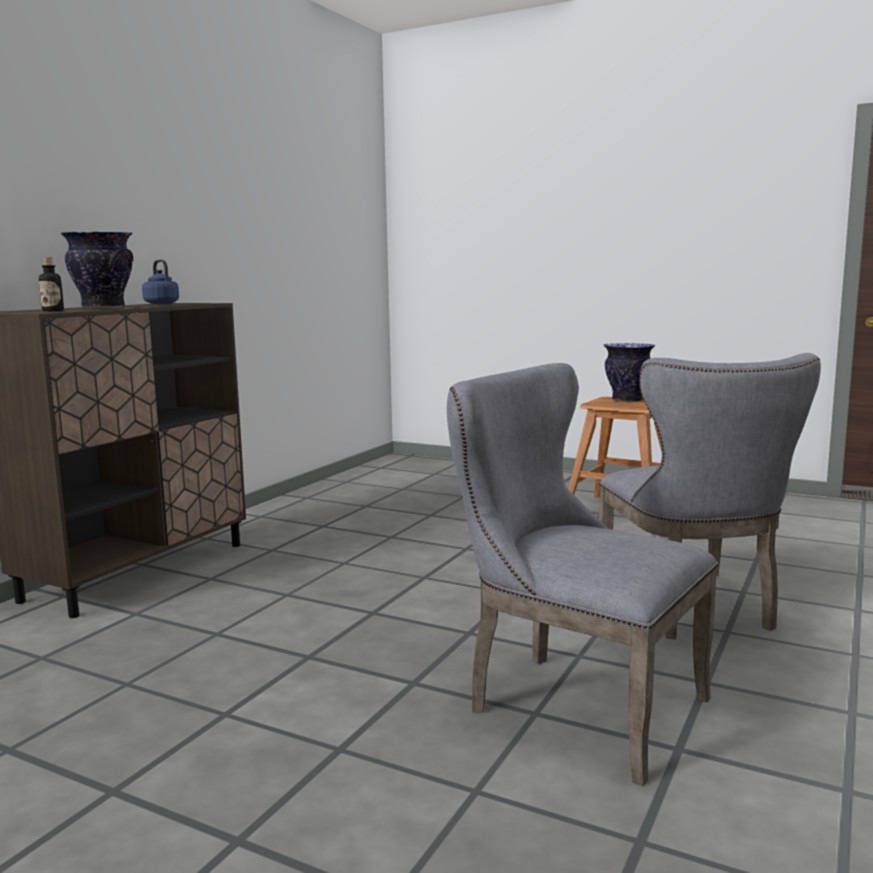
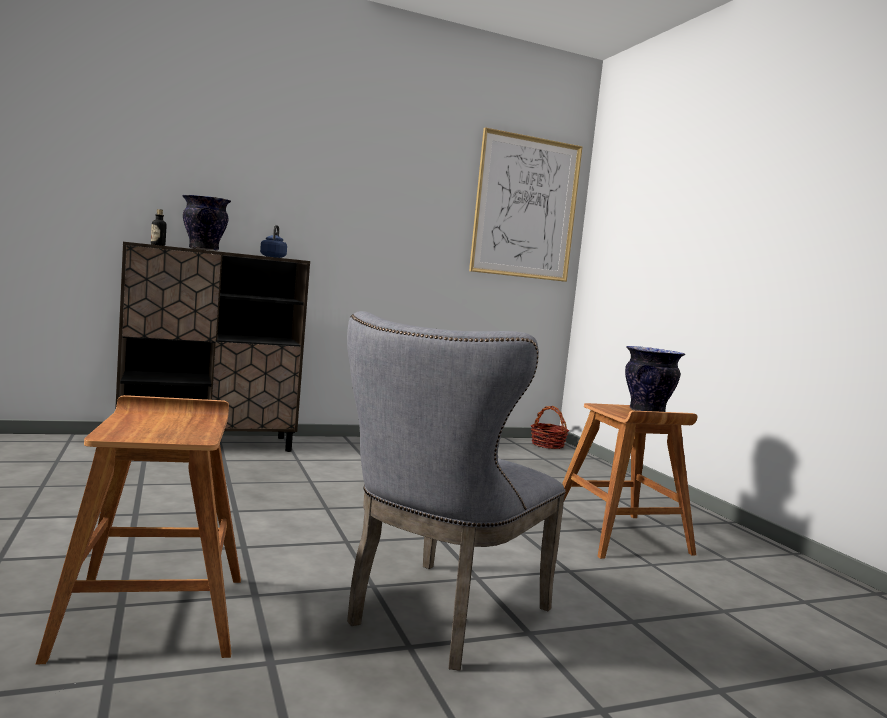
camera: 40 degrees right, 5 degrees down
grey chair [447,363,718,786] -> brown stool [36,395,241,665]
none -> picture [469,127,583,282]
none -> basket [531,406,569,449]

